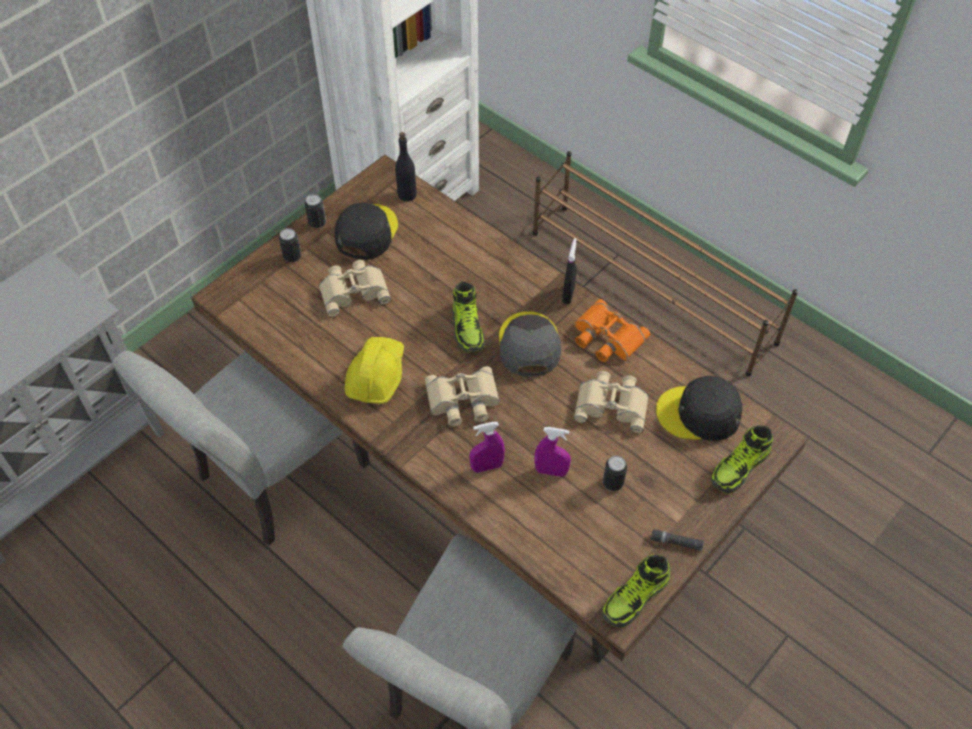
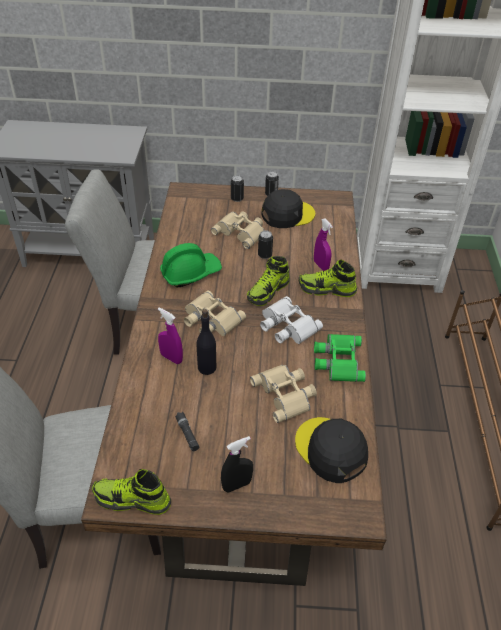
camera: 50 degrees right, 10 degrees down
yellow hard hat [345,337,404,404] -> green hard hat [160,243,222,287]
black bottle [395,132,417,201] -> black bottle moved to [196,309,216,375]
grey cap [499,311,561,376] -> white binoculars [260,296,323,344]
purple spray bottle [534,427,571,477] -> purple spray bottle moved to [314,218,333,271]
black spray bottle [562,238,577,304] -> black spray bottle moved to [221,436,253,493]
orange binoculars [574,299,650,362] -> green binoculars [314,334,366,382]
can [603,455,627,491] -> can moved to [258,230,273,259]
black flashlight [651,529,704,550] -> black flashlight moved to [175,412,199,451]
shoe [711,425,773,494] -> shoe moved to [298,260,357,297]

